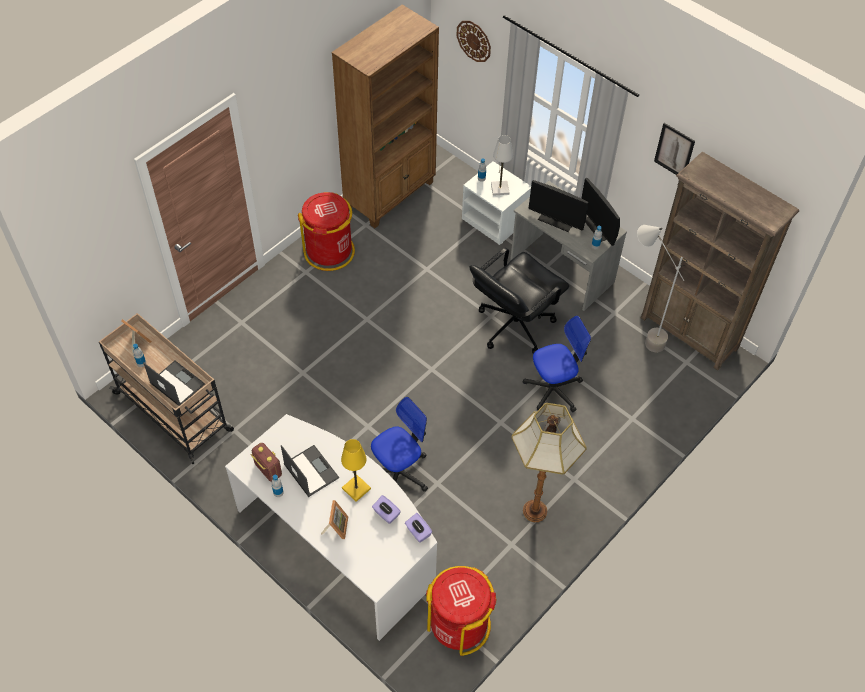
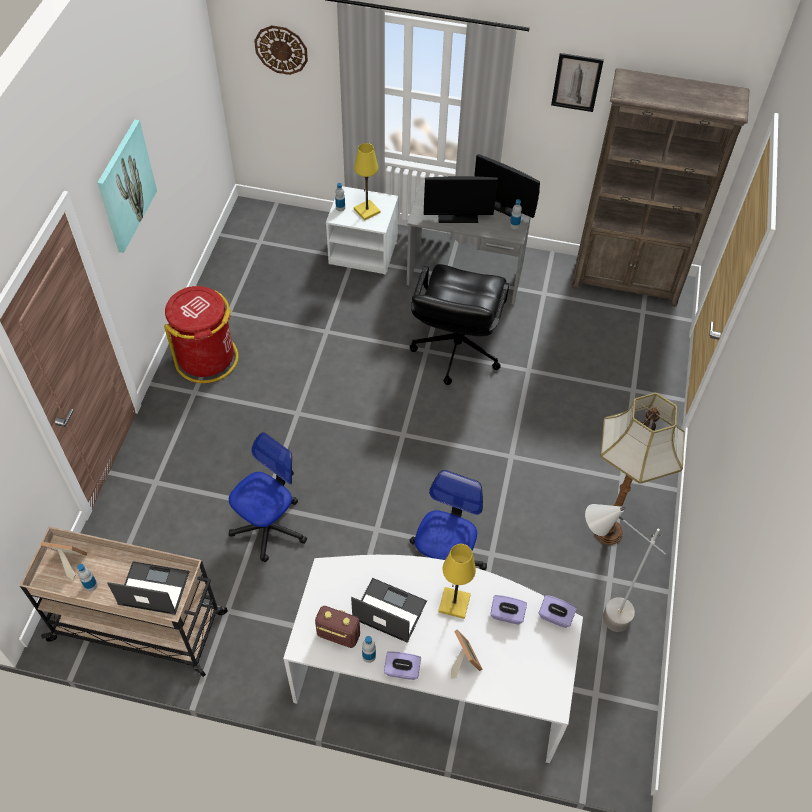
camera: 30 degrees left, 0 degrees up
brown bookcase [332,5,439,228] -> none
red trash can [426,566,496,656] -> none
white table lamp [491,135,513,196] -> yellow table lamp [354,143,381,221]
office chair [523,316,591,412] -> office chair moved to [229,432,307,562]
grey floor lamp [637,225,685,352] -> grey floor lamp moved to [585,504,666,632]
none -> picture [97,120,157,253]
none -> purple tissue box [384,651,421,680]

